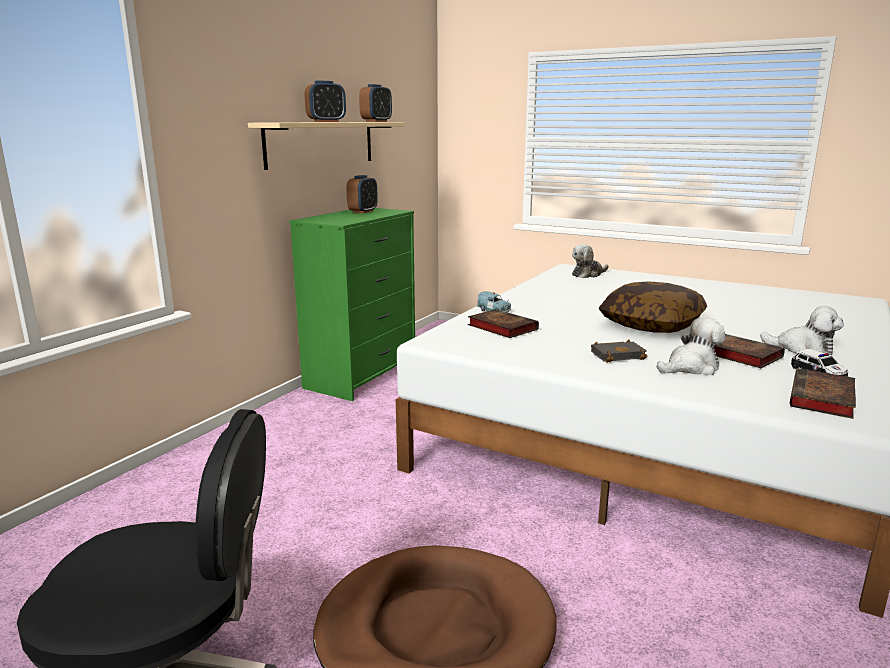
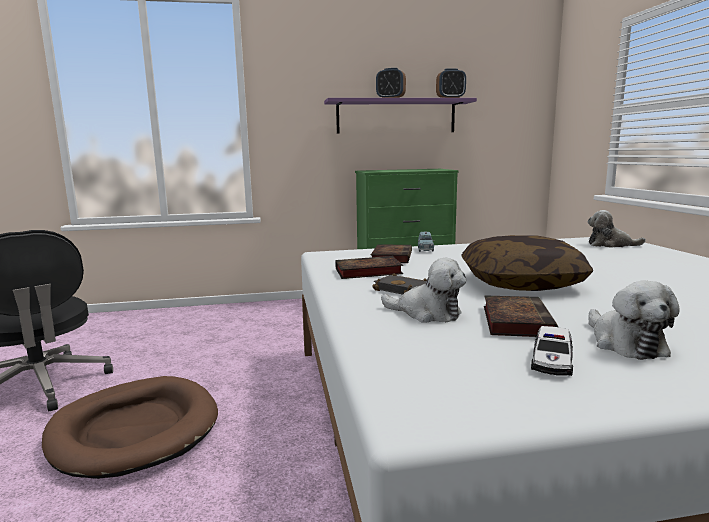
camera: 50 degrees right, 5 degrees down
beige shelf [248,122,405,170] -> purple shelf [324,98,477,134]
alarm clock [346,175,378,214] -> none
book [790,368,856,419] -> book moved to [335,256,403,279]

